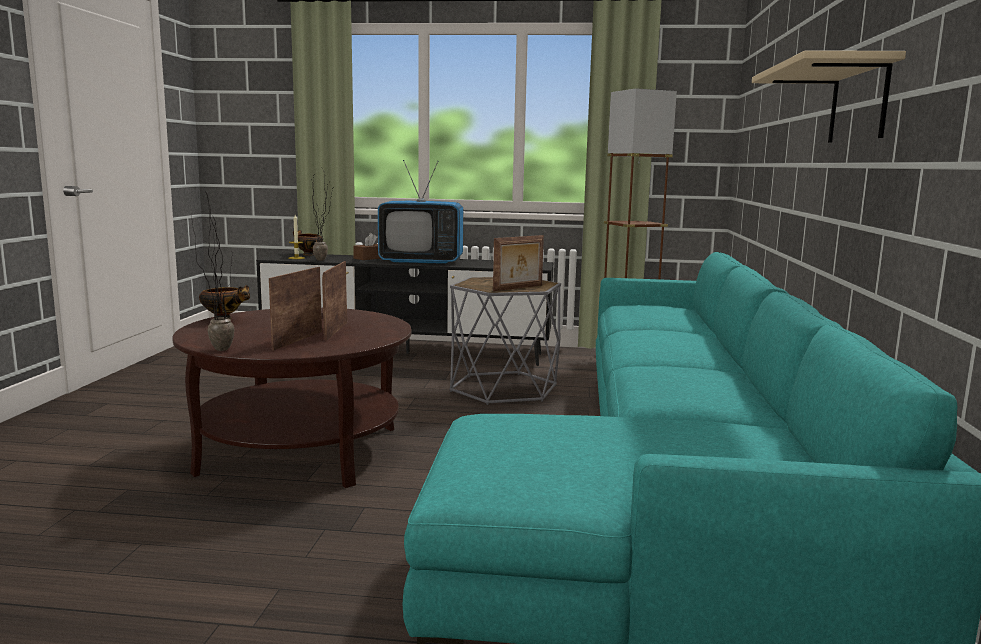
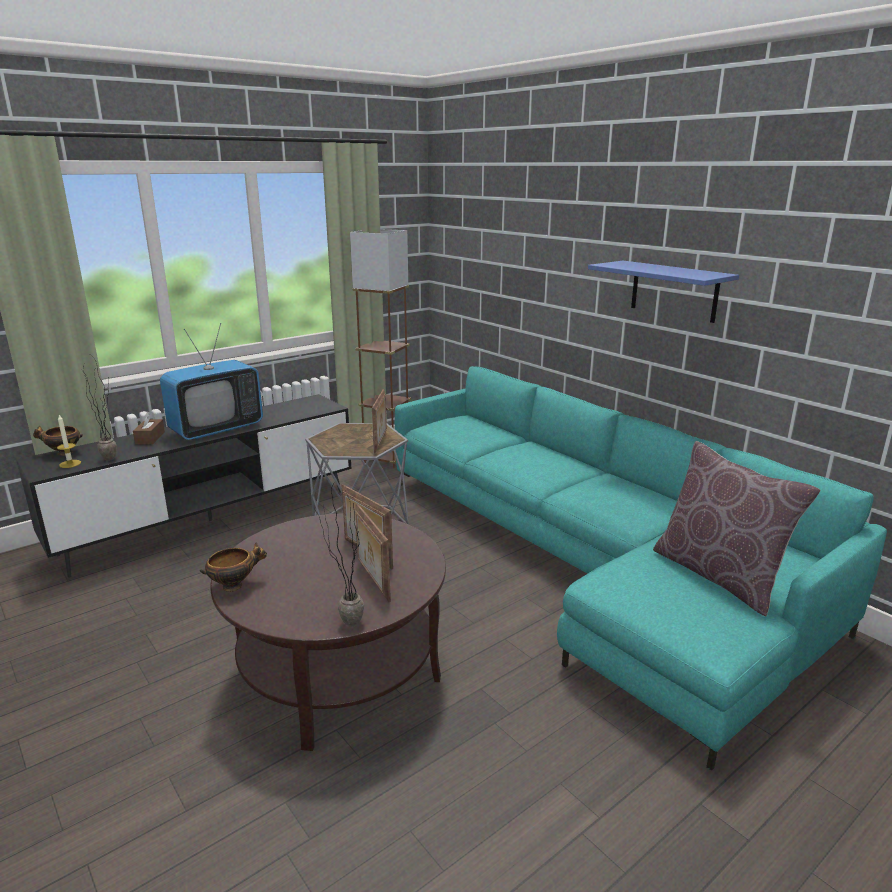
camera: 45 degrees left, 10 degrees up
beige shelf [752,50,906,143] -> blue shelf [588,261,739,323]
none -> brown pillow [653,441,820,616]

